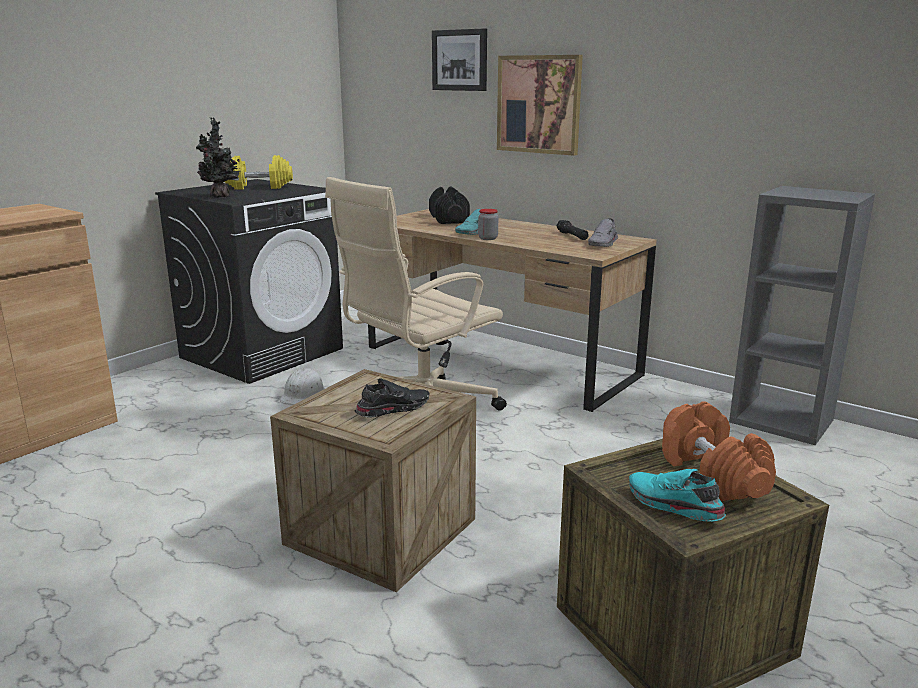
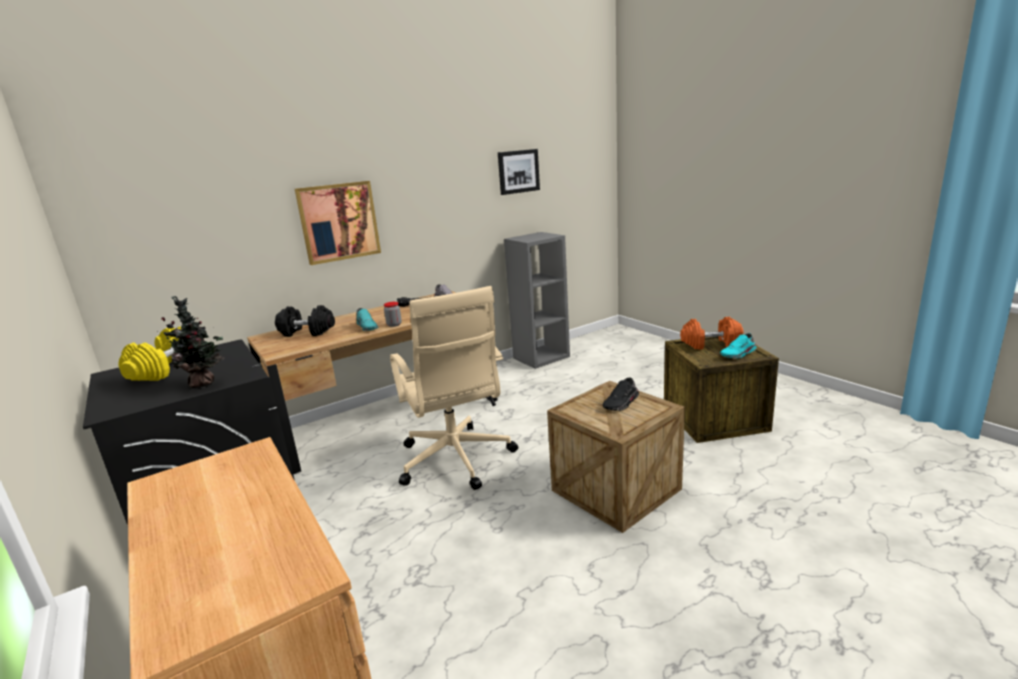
camera: 70 degrees left, 0 degrees up
white hard hat [280,368,325,405] -> none
black shoe [355,378,429,418] -> black shoe turned 120 degrees counterclockwise [602,377,639,411]
picture [432,29,487,91] -> picture moved to [498,149,540,195]

